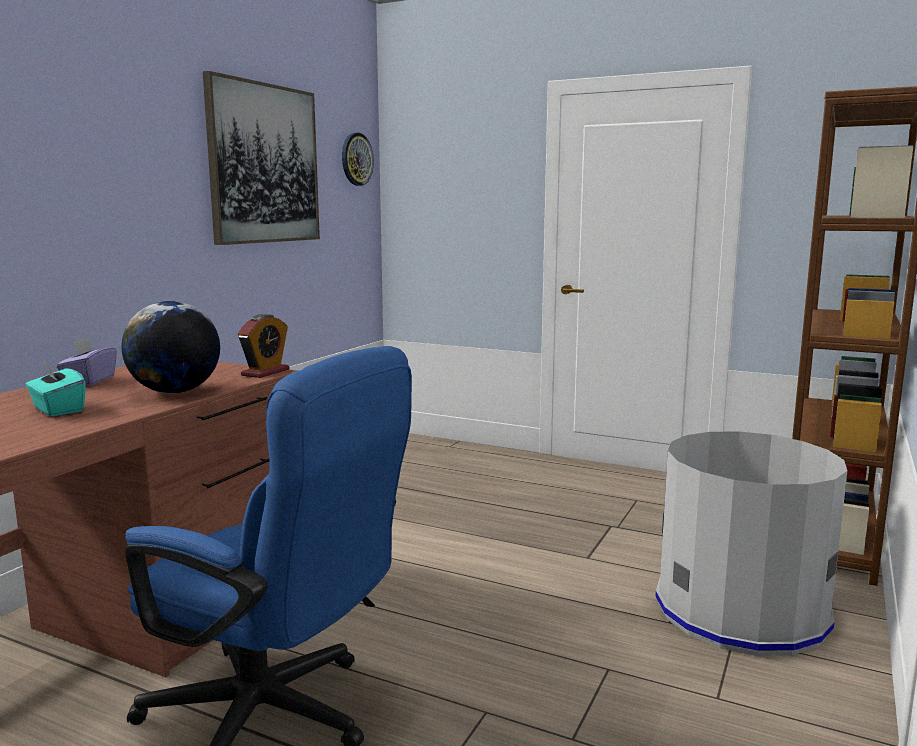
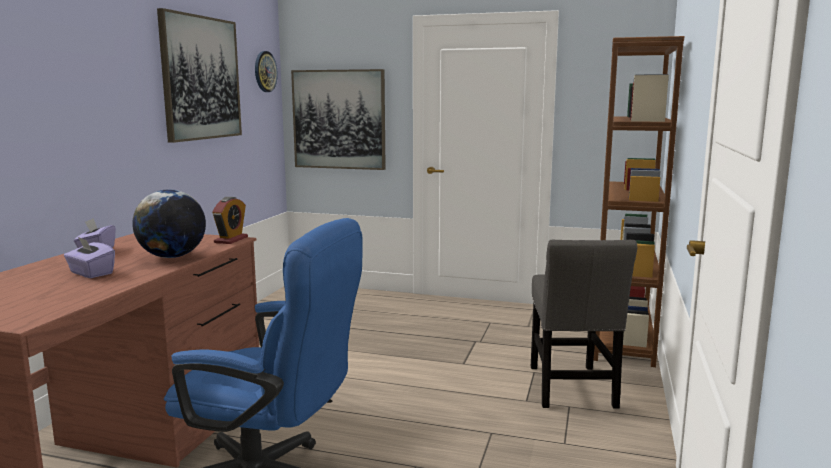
camera: 10 degrees left, 0 degrees up
turquoise tissue box [26,360,86,417] -> purple tissue box [64,237,115,278]
grey trash can [655,432,848,656] -> grey chair [531,240,637,409]
none -> picture [291,69,386,170]

